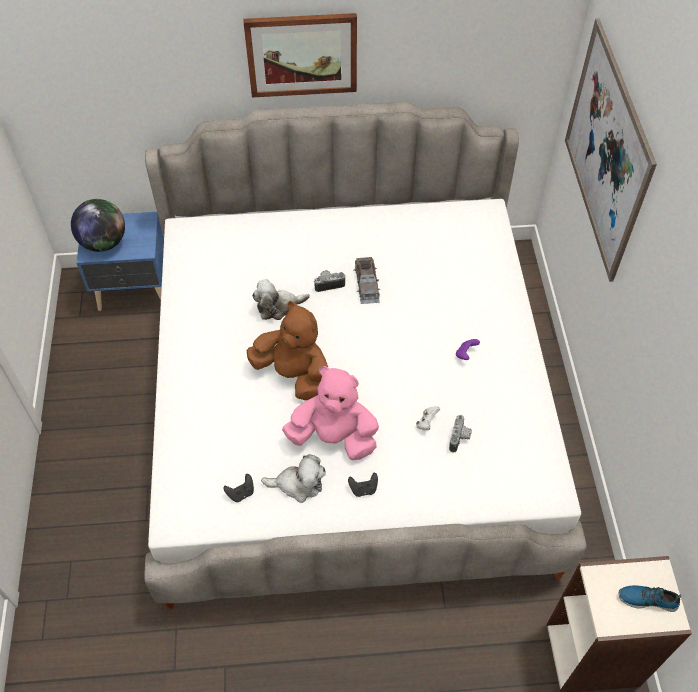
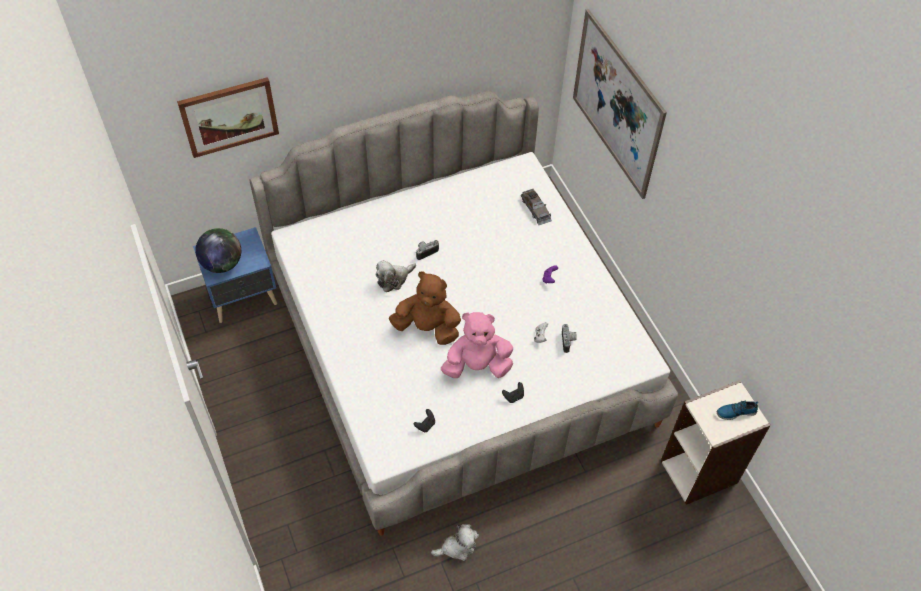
camera: 20 degrees left, 0 degrees up
picture [243,13,357,98] -> picture moved to [177,77,279,158]
plush toy [261,454,326,503] -> plush toy moved to [431,524,479,561]
grey toy car [354,257,380,304] -> grey toy car moved to [521,189,552,225]

